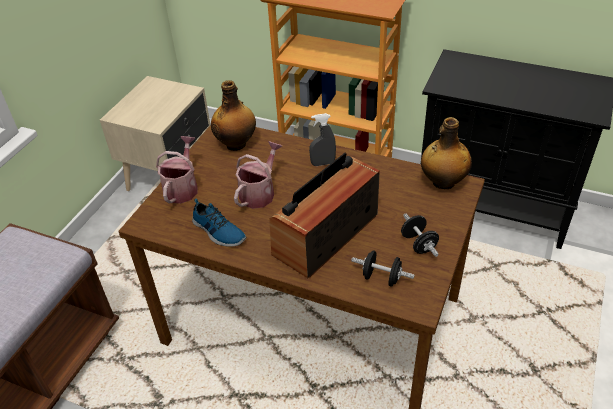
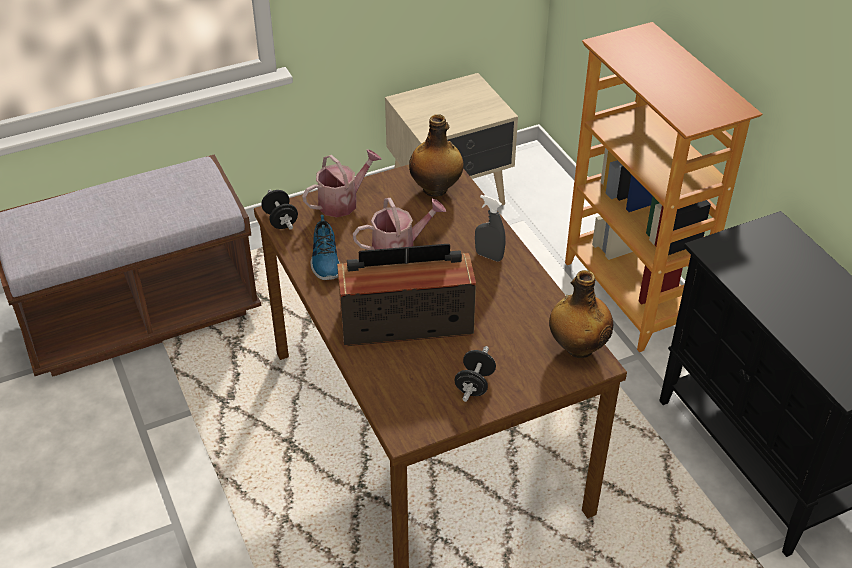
camera: 40 degrees right, 0 degrees up
black dumbbell [351,251,415,286] -> black dumbbell moved to [261,190,298,230]

